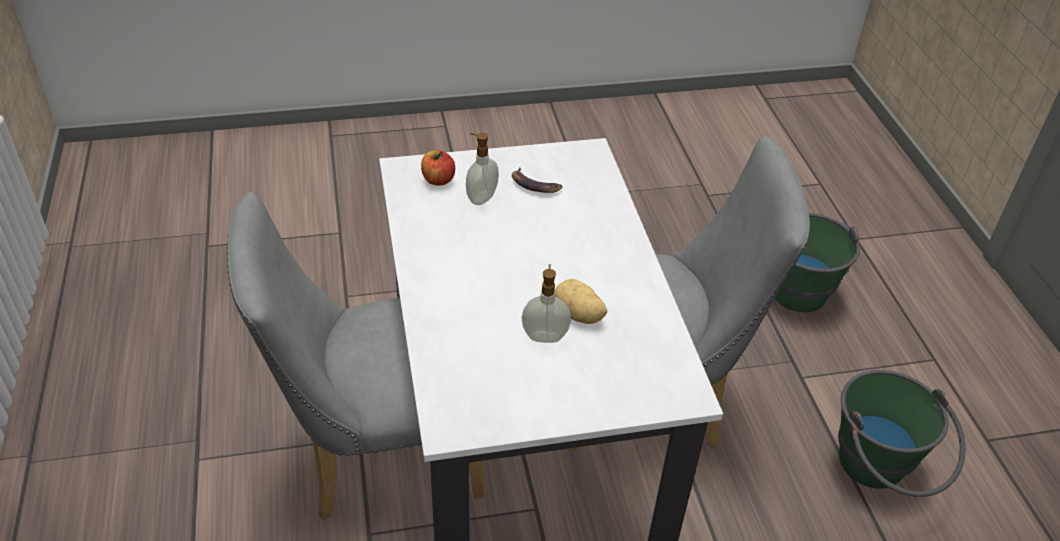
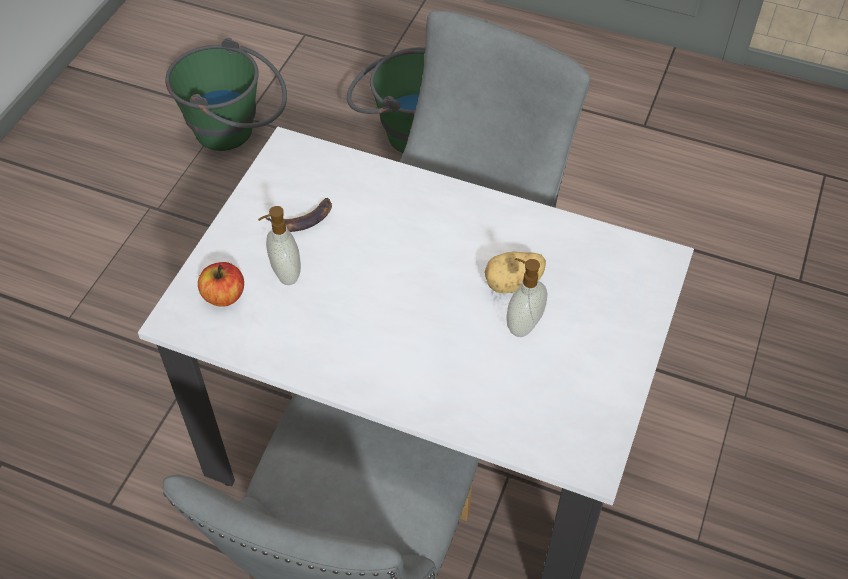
camera: 55 degrees left, 10 degrees up
green bucket [838,370,966,497] -> green bucket moved to [165,38,287,151]

